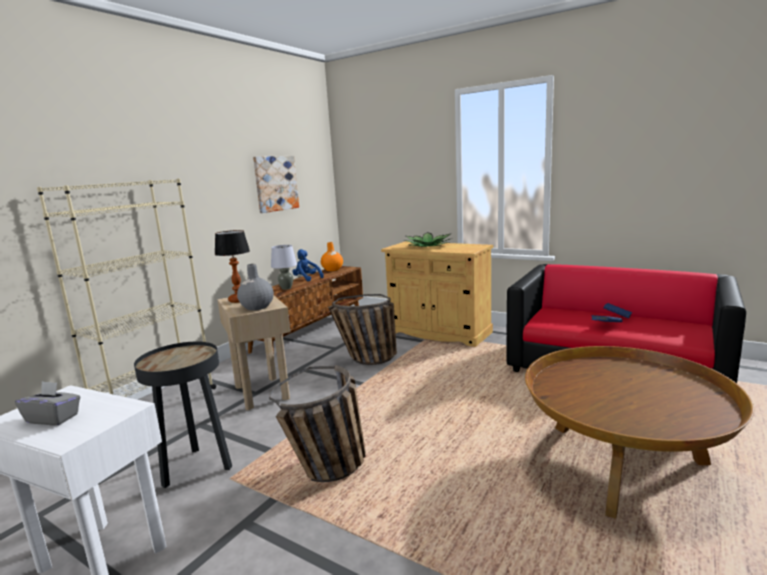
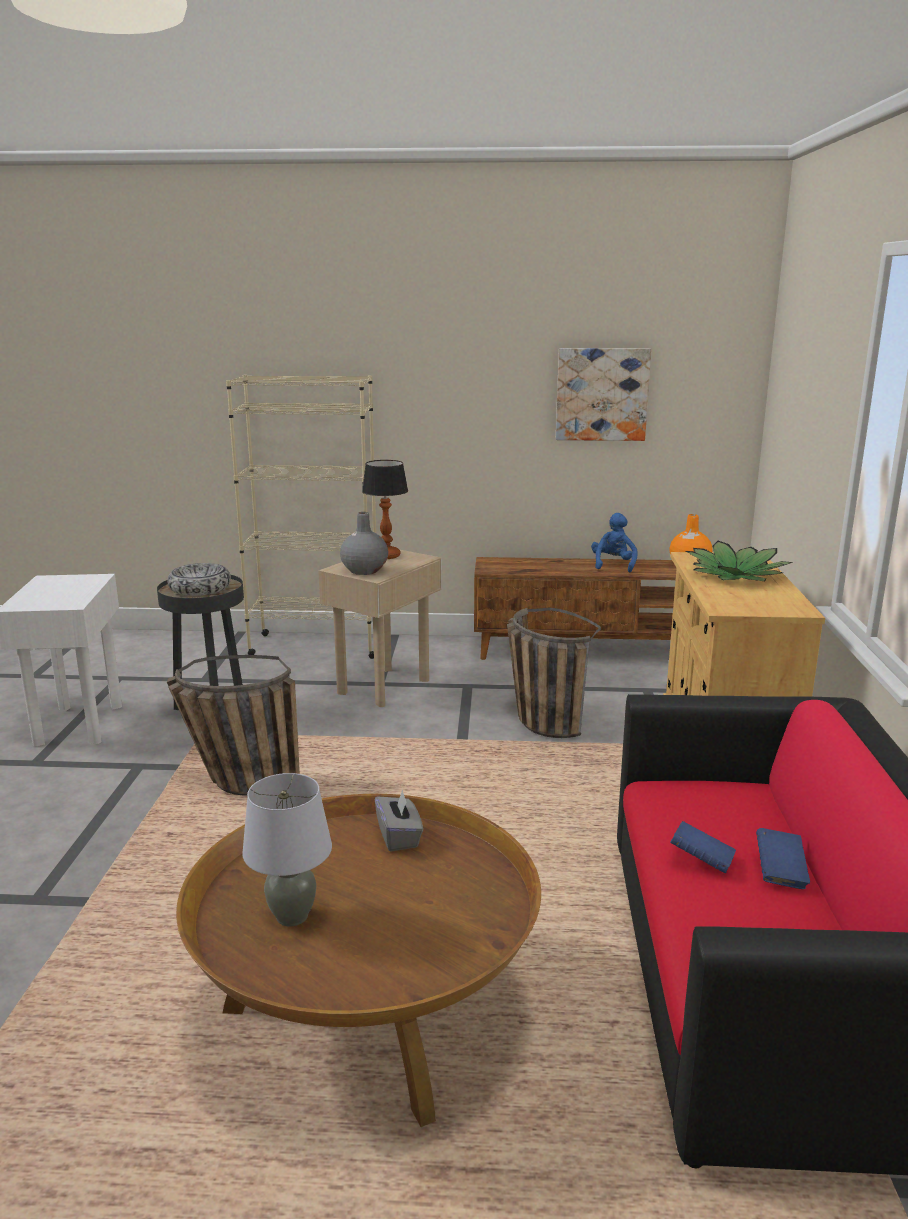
camera: 60 degrees right, 5 degrees up
grey tissue box [15,381,80,426] -> grey tissue box moved to [375,789,423,852]
grey table lamp [271,245,297,290] -> grey table lamp moved to [242,773,332,926]
none -> bowl [167,563,231,596]

